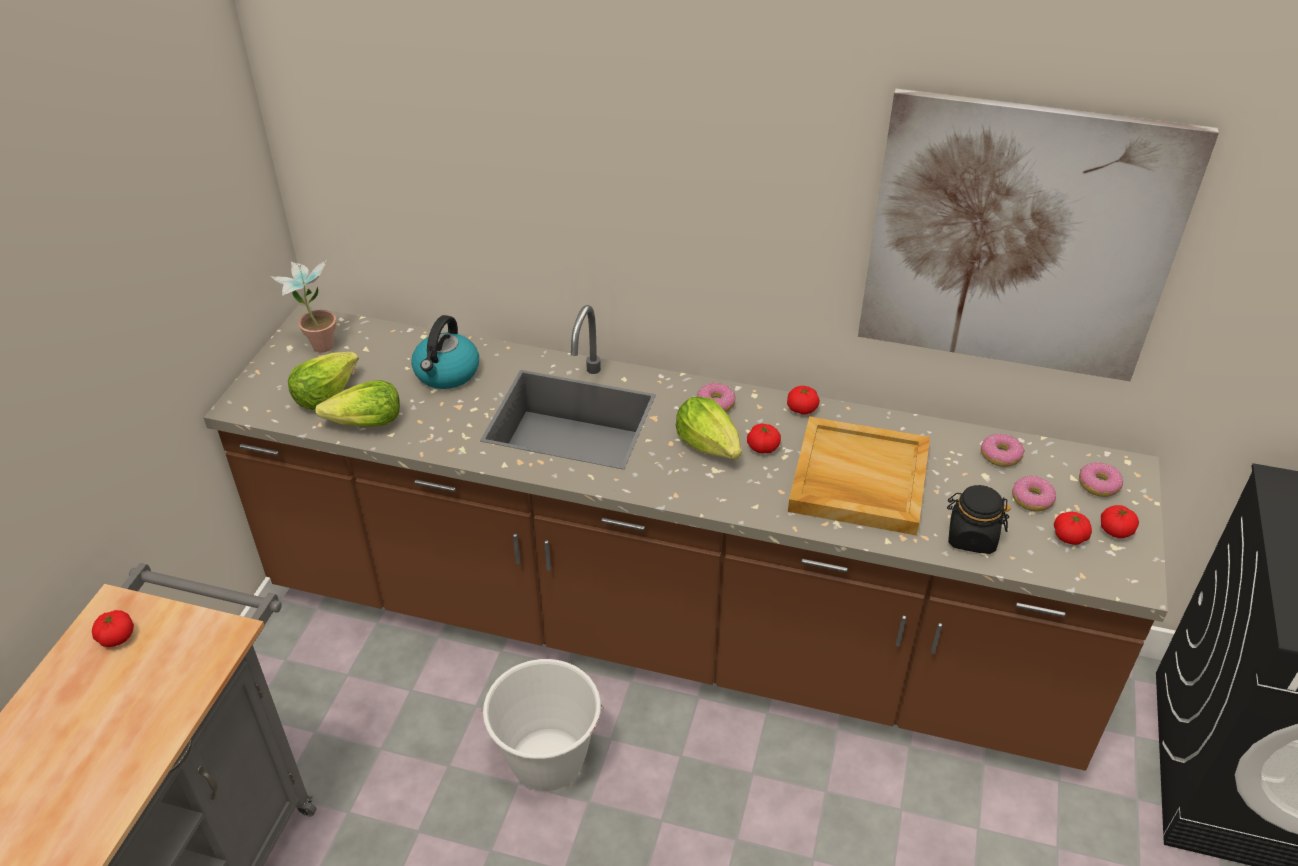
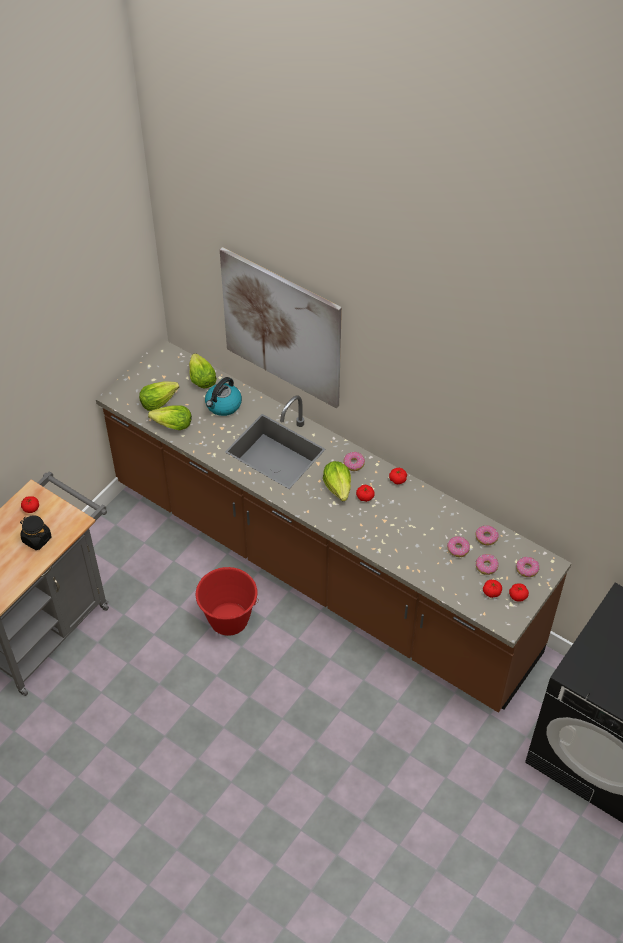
camera: 20 degrees right, 10 degrees up
potted plant [270,258,336,353] -> none
white bucket [481,659,604,791] -> red bucket [196,567,259,636]
beige tray [788,416,930,536] -> none
picture [858,89,1219,381] -> picture moved to [220,247,342,409]
black jar [947,485,1011,554] -> black jar moved to [20,515,51,550]
none -> lettuce [189,353,217,388]
none -> donut [447,536,470,557]

